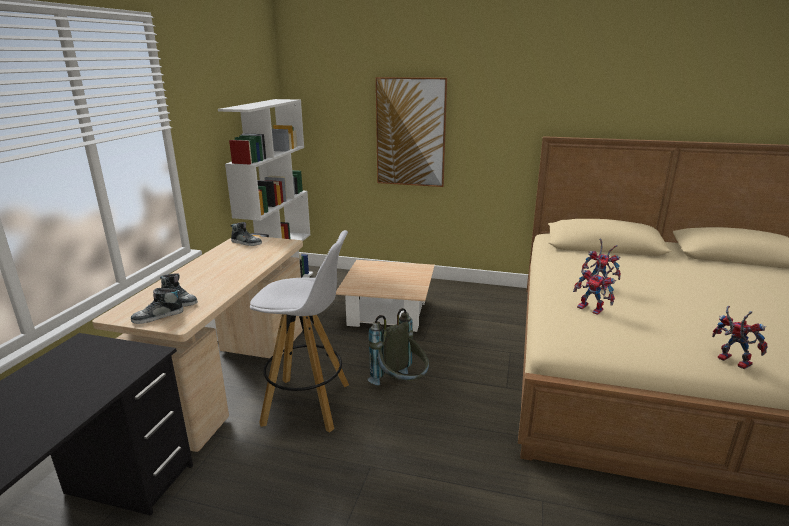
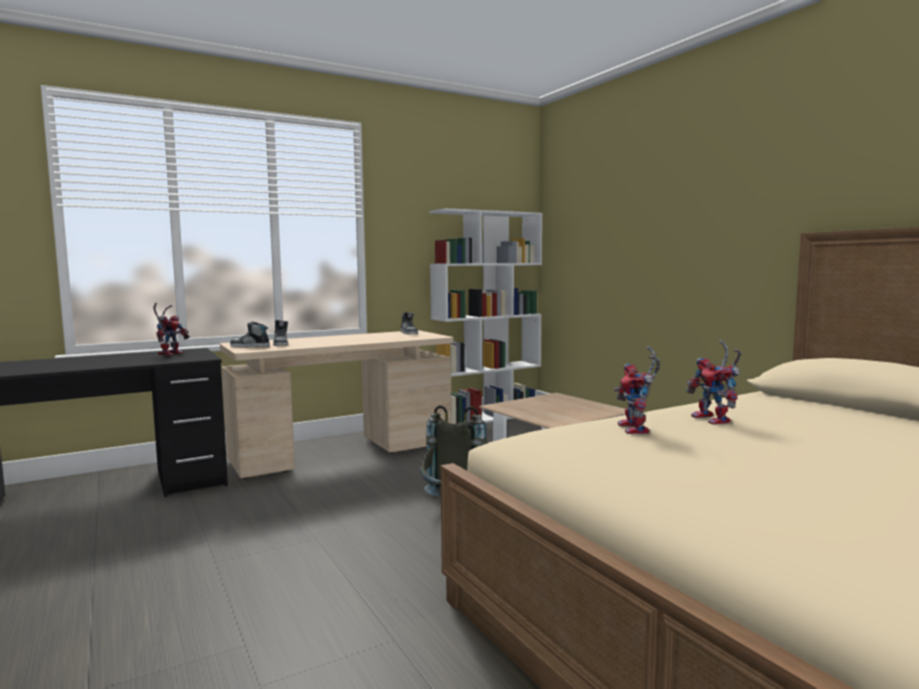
camera: 45 degrees right, 15 degrees down
white stool [250,230,349,432] -> none
picture [376,77,447,187] -> none
toy robot [712,305,767,369] -> toy robot moved to [153,303,190,356]

